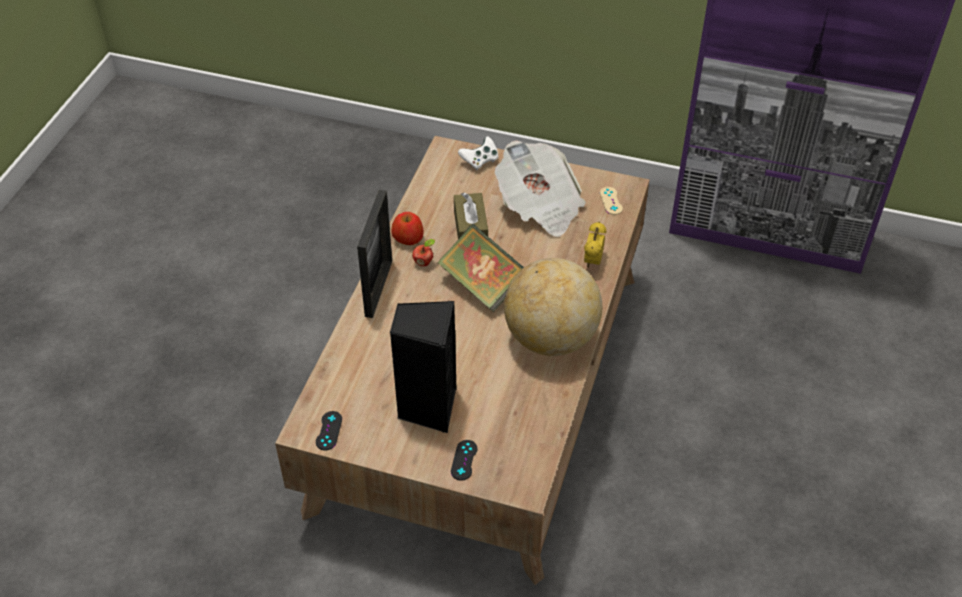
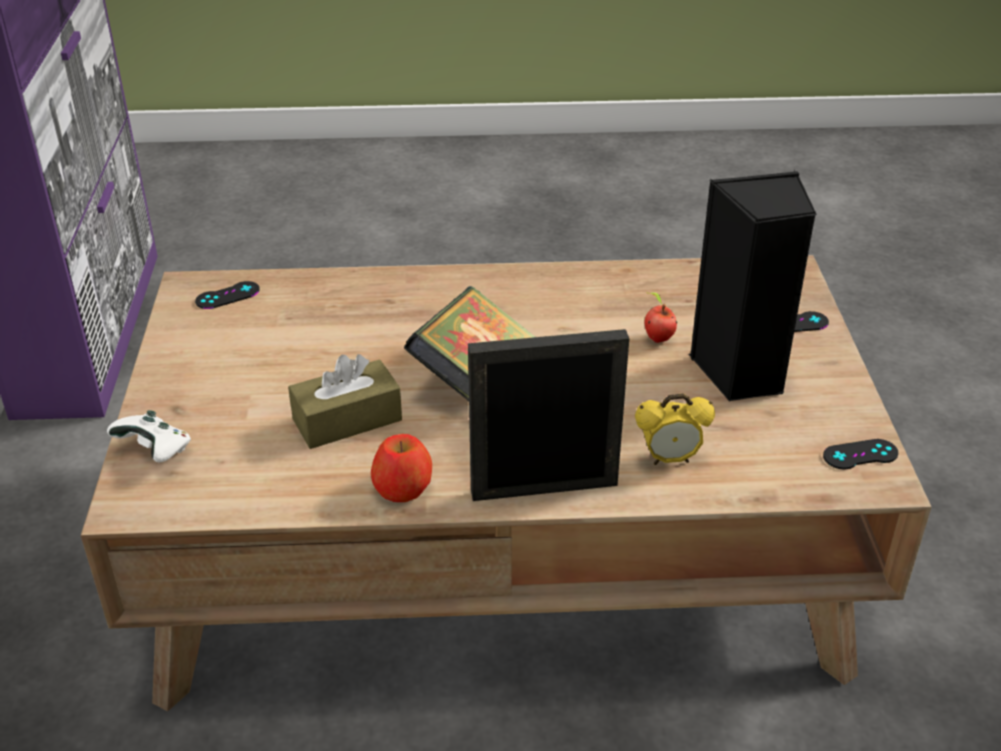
camera: 110 degrees left, 10 degrees down
apple [412,239,435,266] -> apple moved to [644,292,677,343]
newspaper [495,140,586,237] -> none
globe [504,258,602,356] -> none
alarm clock [584,221,606,267] -> alarm clock moved to [635,393,715,465]
beige game controller [600,187,623,215] -> black game controller [195,281,260,309]

